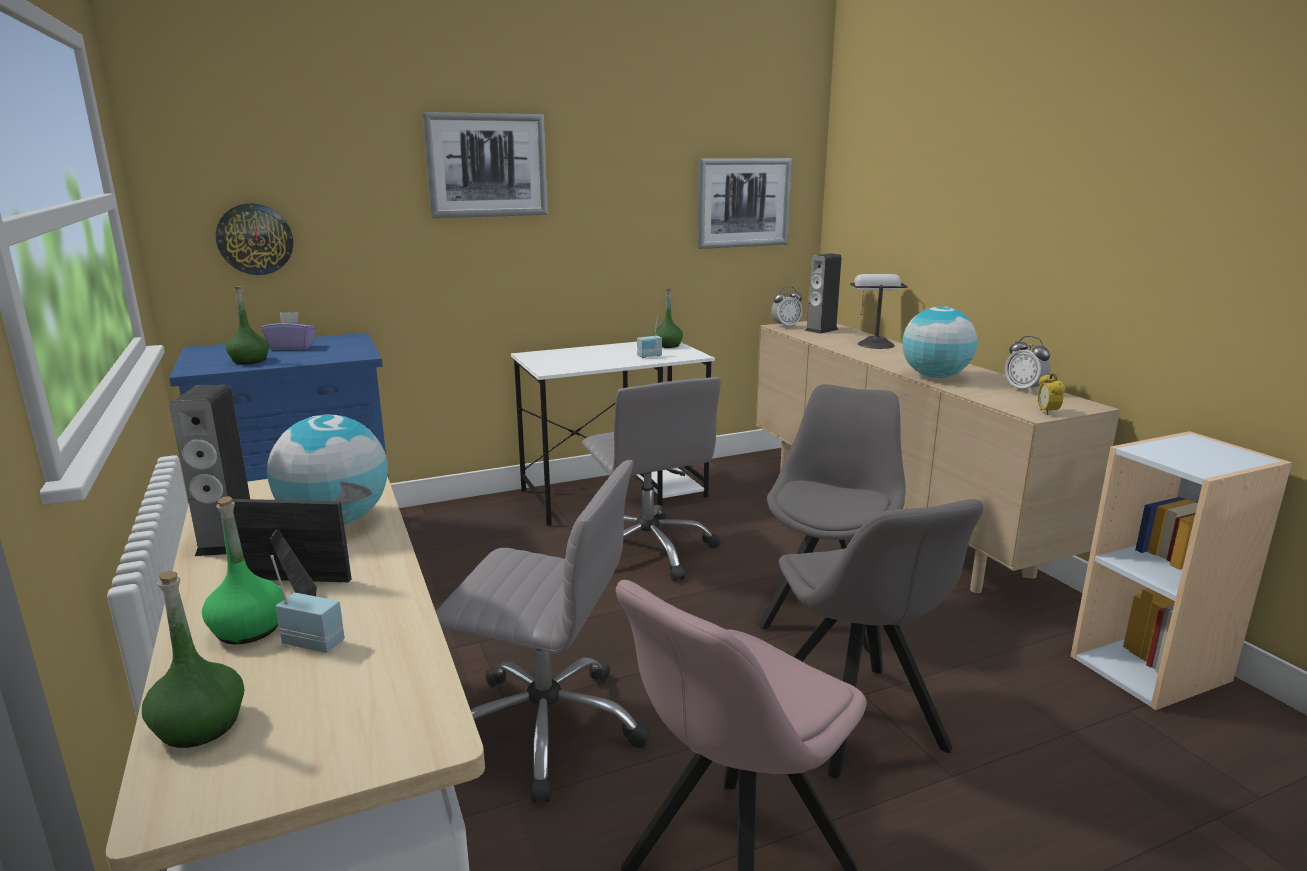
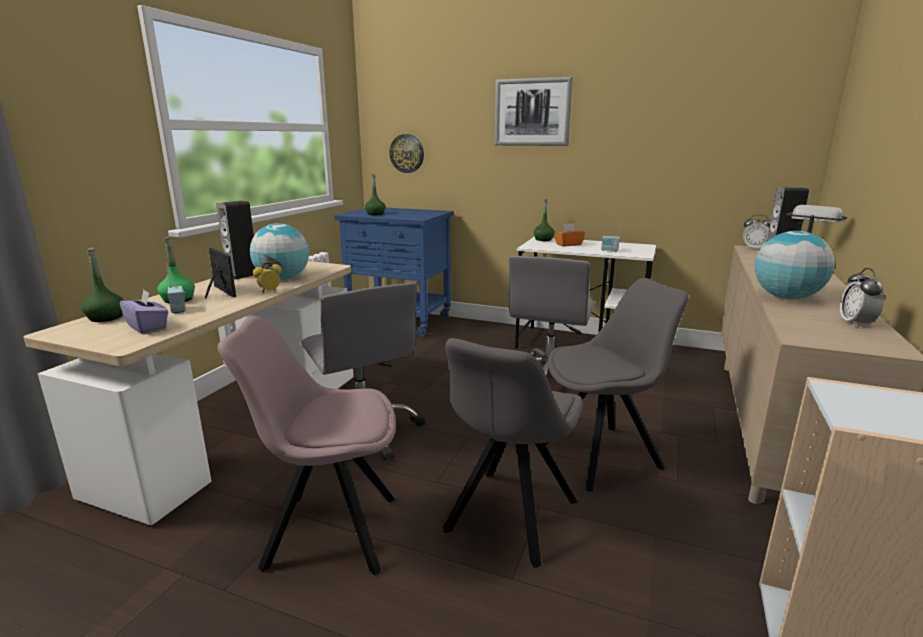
camera: 45 degrees right, 0 degrees up
purple tissue box [261,312,316,350] -> purple tissue box moved to [119,289,168,334]
green bottle [653,289,683,348] -> green bottle moved to [533,199,555,241]
picture [697,158,792,249] -> none
alarm clock [1038,373,1066,415] -> alarm clock moved to [253,262,282,292]
none -> orange tissue box [554,223,585,246]

